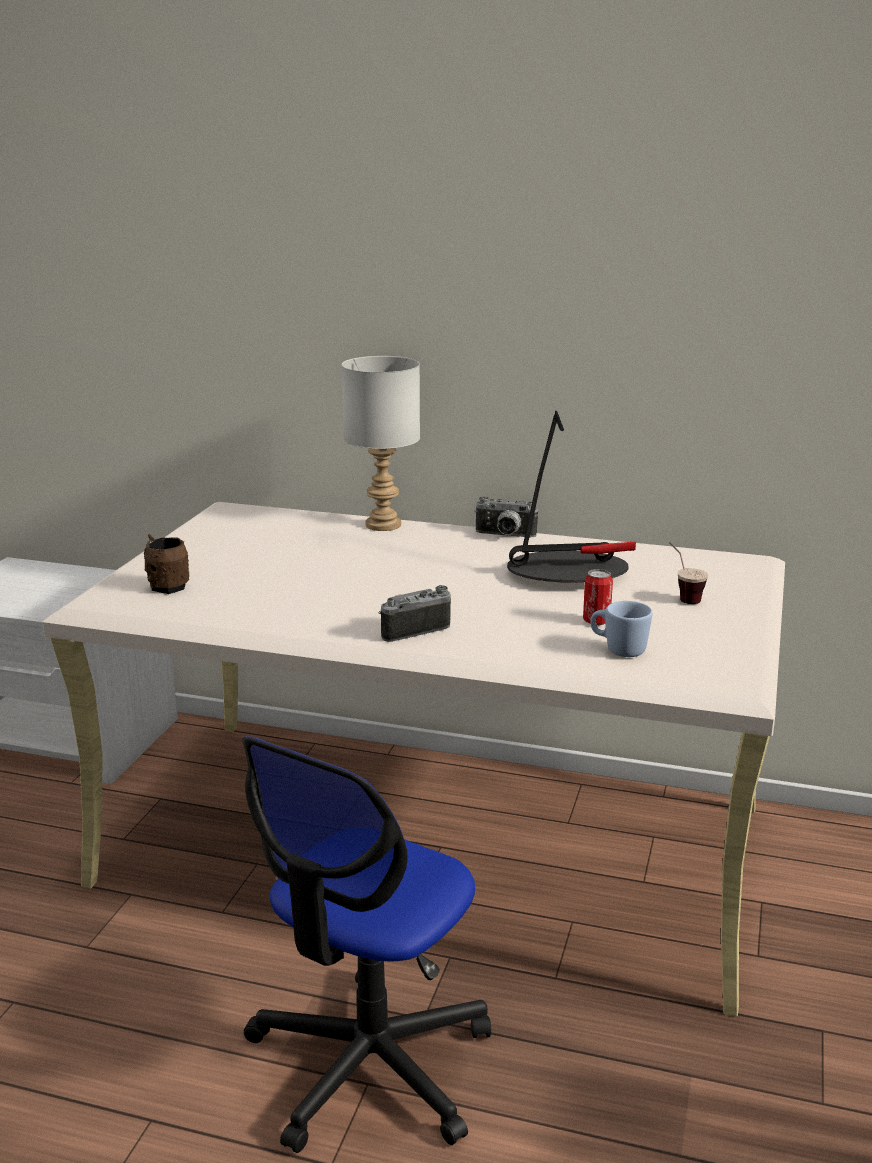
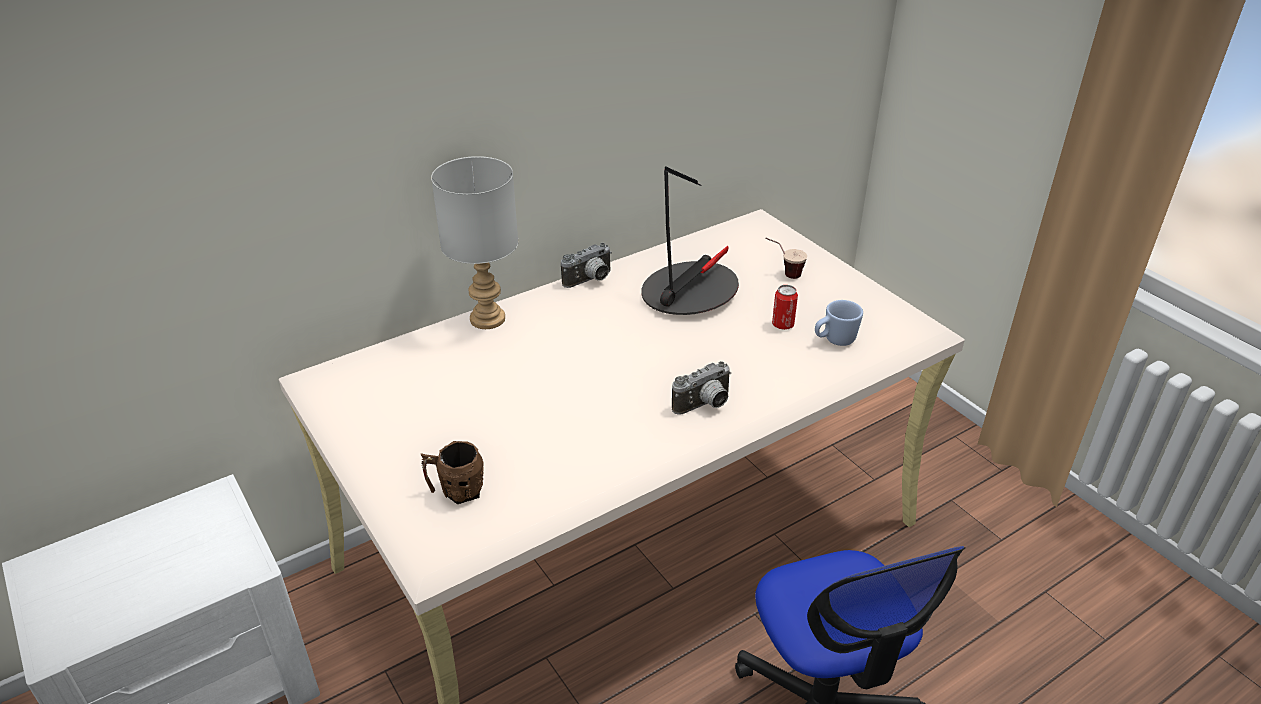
camera: 50 degrees left, 15 degrees up
camera [378,585,451,642] -> camera turned 135 degrees counterclockwise [672,361,731,415]

